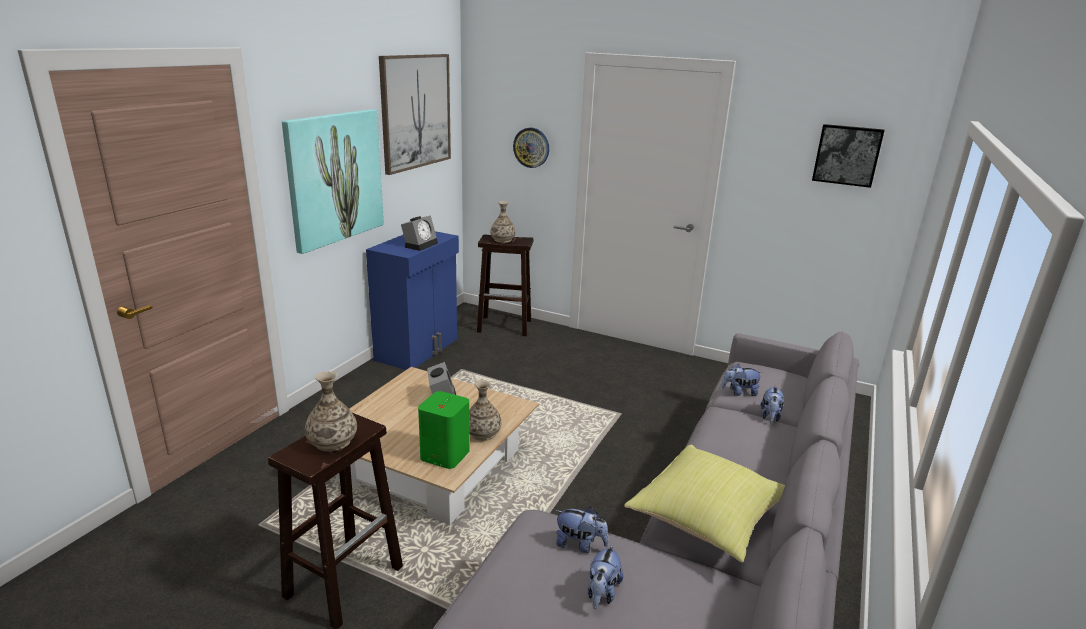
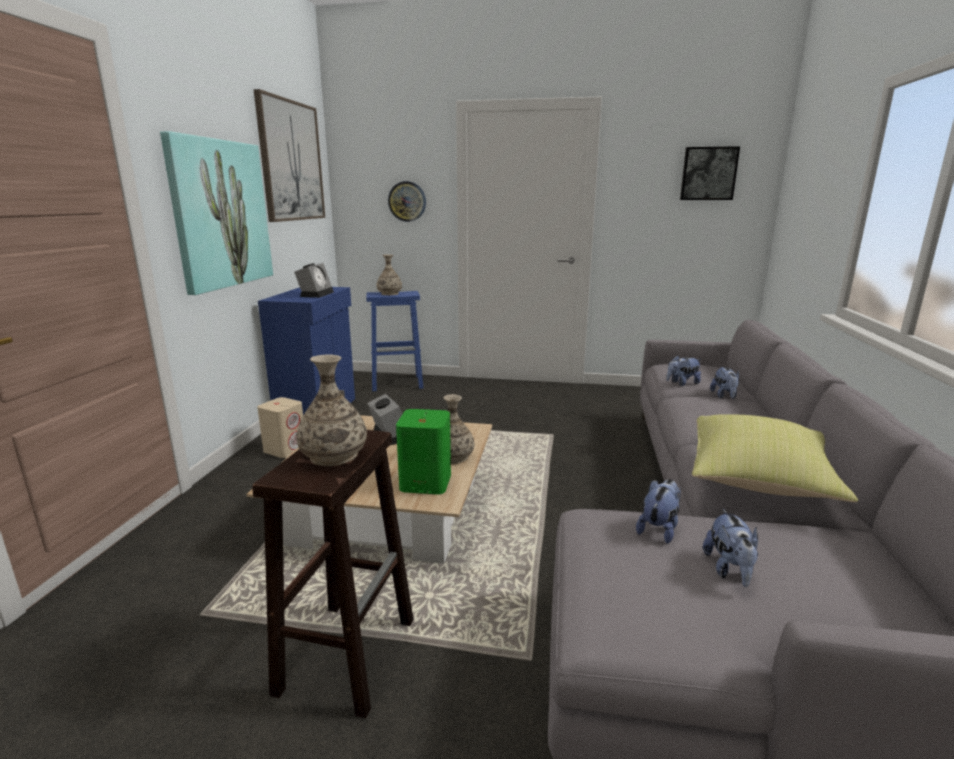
camera: 15 degrees left, 5 degrees down
brown stool [477,234,533,336] -> blue stool [366,291,423,391]
plush toy [555,507,609,553] -> plush toy turned 60 degrees counterclockwise [636,479,681,544]
none -> beige speaker [257,397,303,458]

